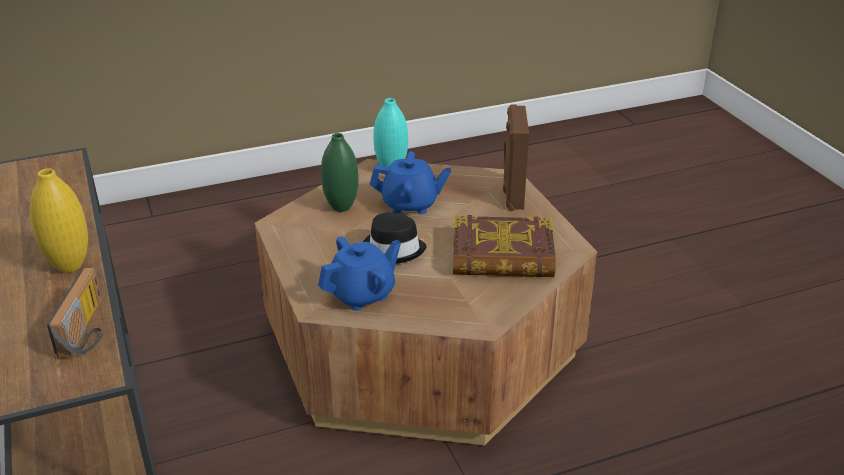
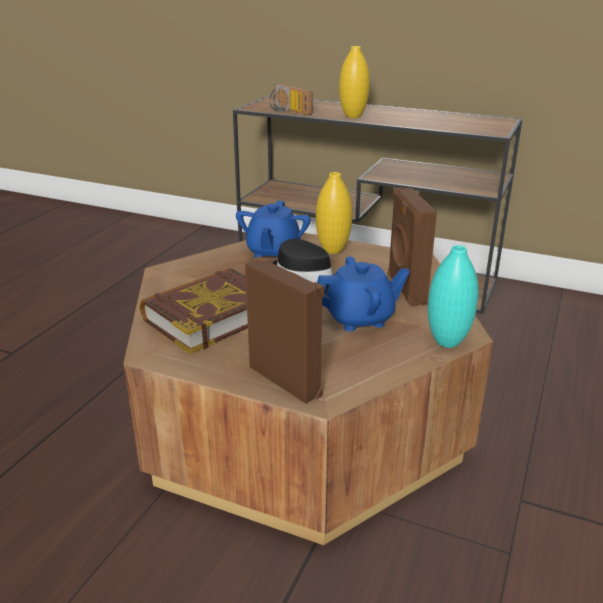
camera: 135 degrees right, 5 degrees down
green vase [321,133,359,212] -> brown speaker [388,187,437,307]
blue teapot [370,151,451,214] -> blue teapot turned 150 degrees counterclockwise [317,256,410,331]
none -> yellow vase [316,172,352,254]

